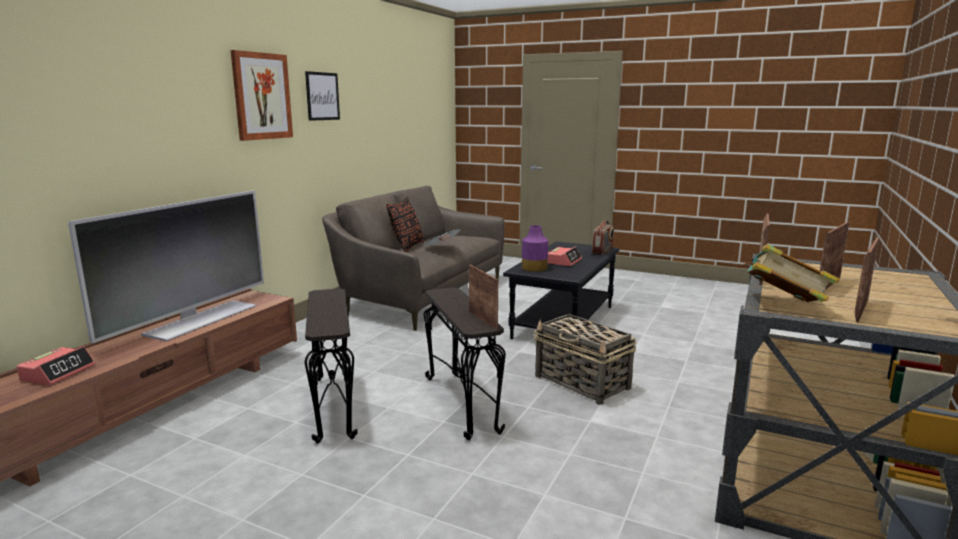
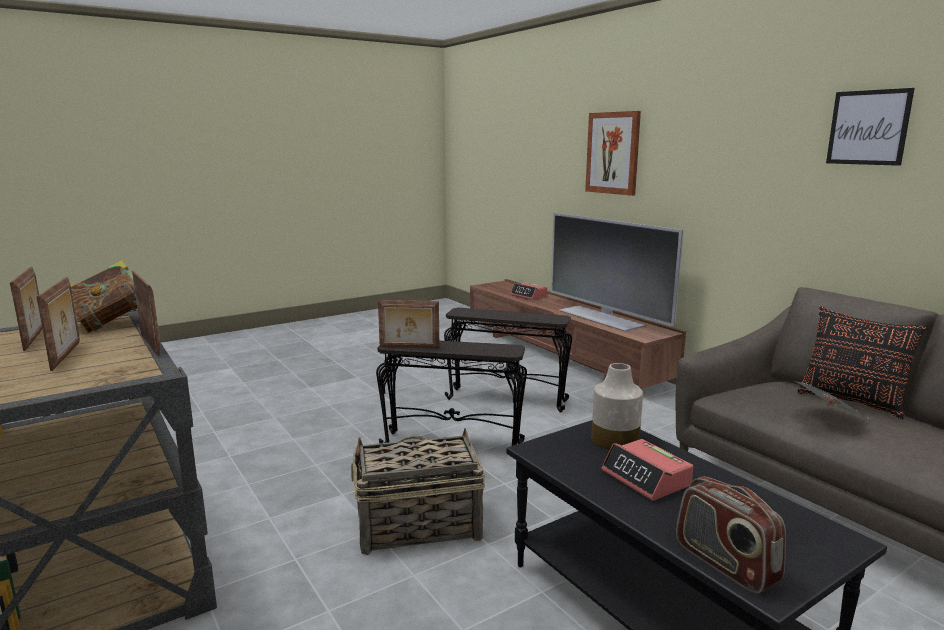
camera: 120 degrees right, 0 degrees up
picture [230,50,293,141] -> picture moved to [585,111,641,196]
purple vase [522,225,548,272] -> beige vase [591,363,643,450]

